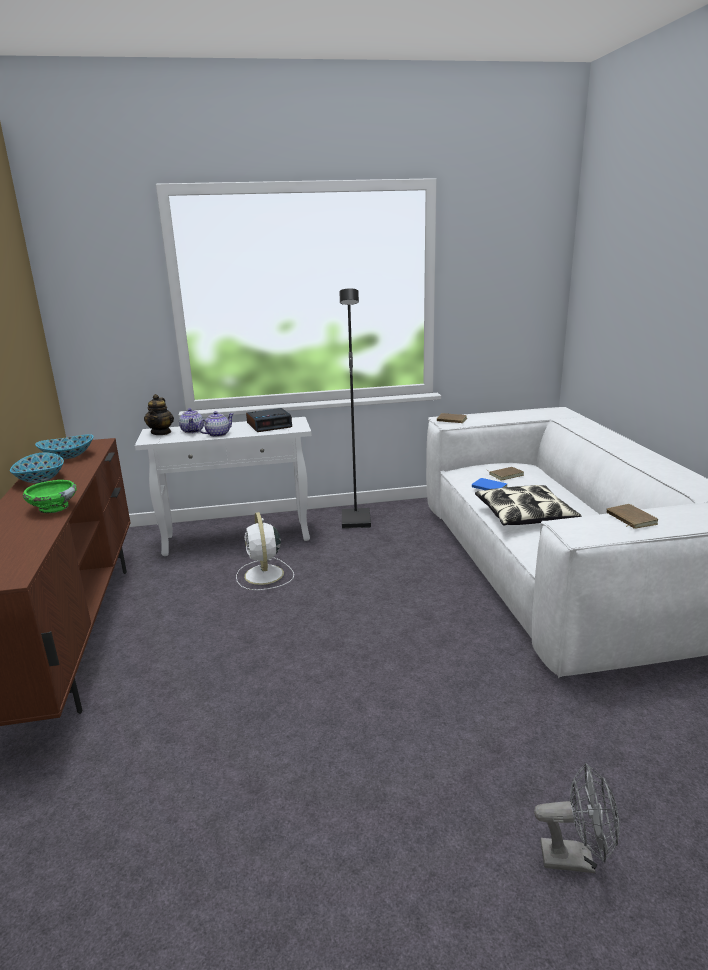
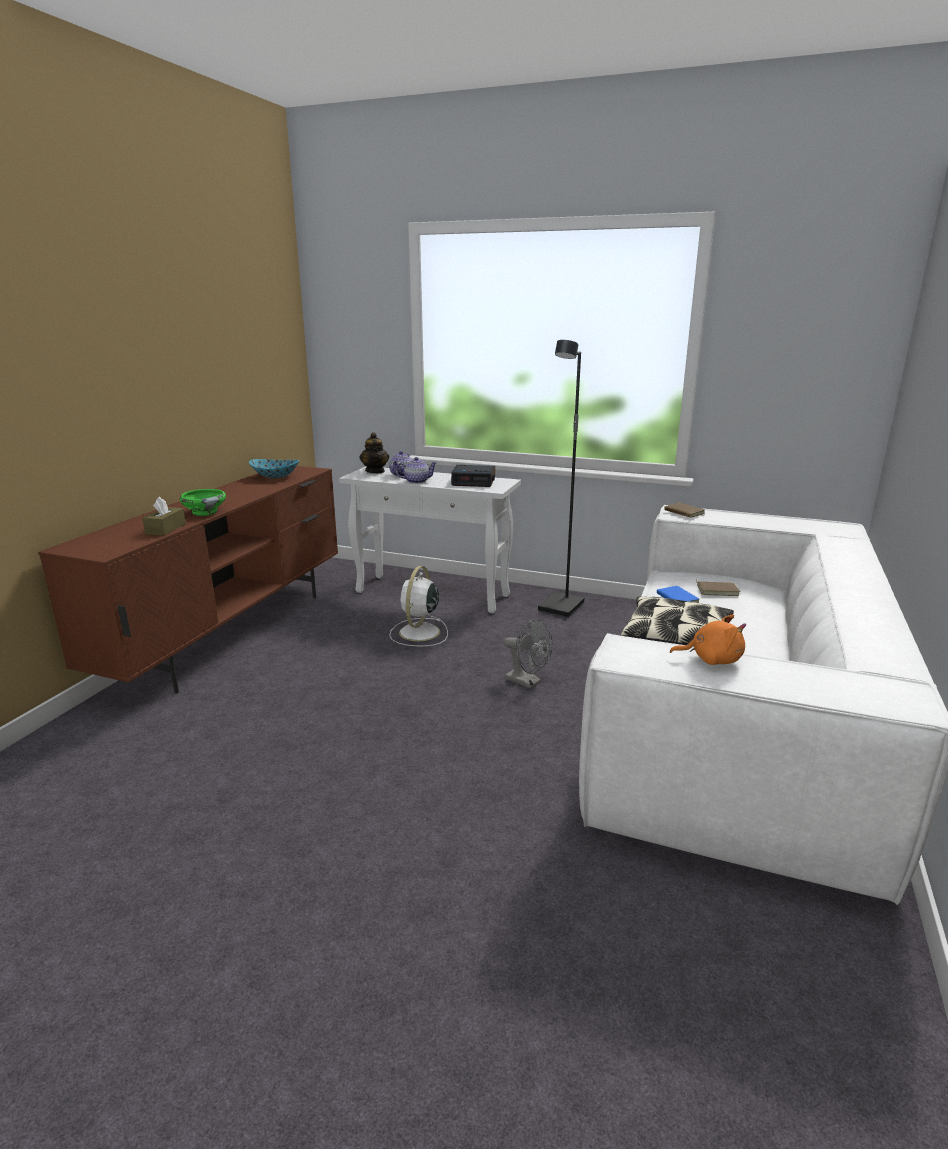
camera: 30 degrees right, 0 degrees up
bowl [10,453,64,484] -> none
teapot [144,394,174,435] -> teapot turned 45 degrees counterclockwise [359,432,389,473]
grey fan [534,763,620,873] -> grey fan moved to [504,619,553,689]
brown book [607,504,658,529] -> orange plush toy [670,614,746,665]
none -> brown tissue box [142,497,186,536]

